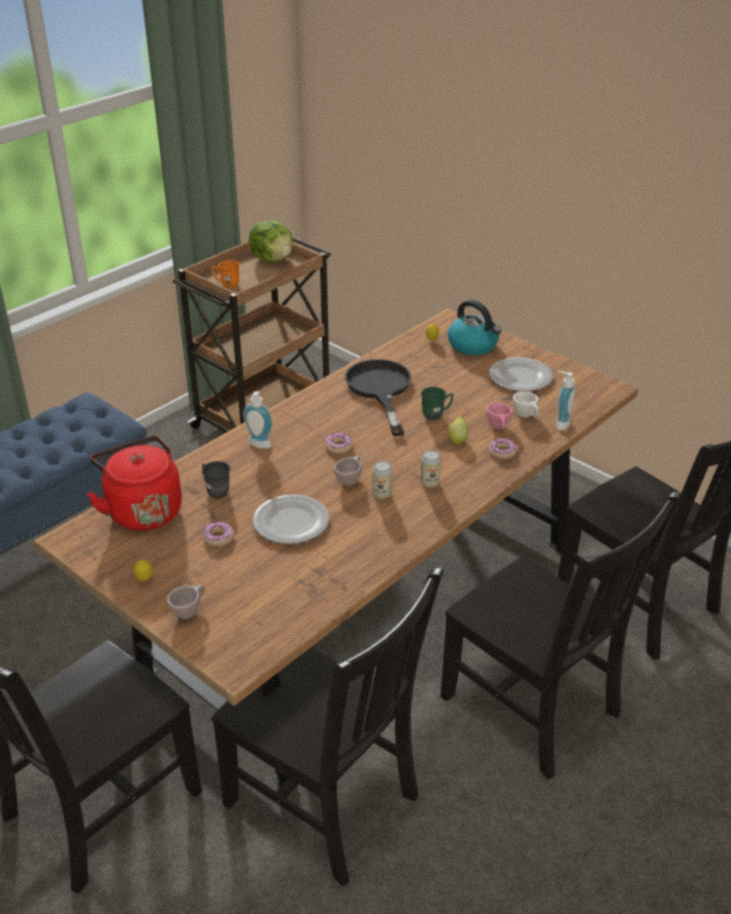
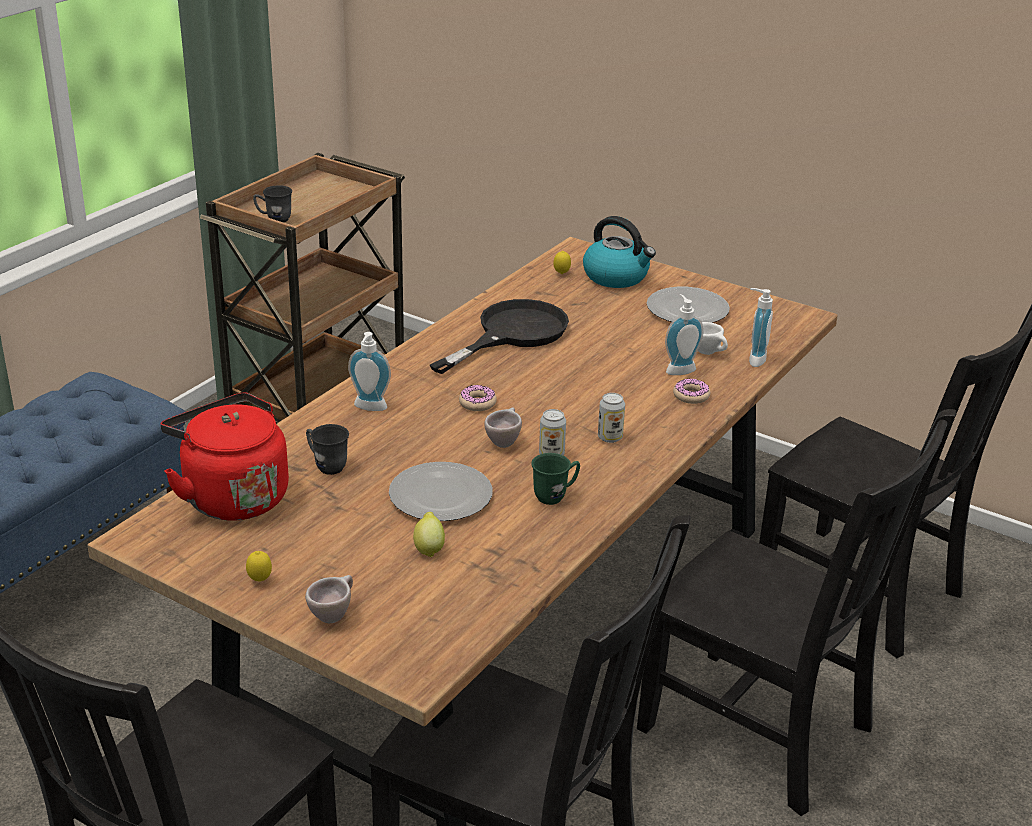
camera: 10 degrees left, 5 degrees down
donut [202,522,234,546] -> none
orange mug [211,260,240,288] -> grey mug [253,185,292,222]
lettuce [249,220,293,262] -> none
black frying pan [345,359,411,436] -> black frying pan turned 60 degrees clockwise [430,299,569,374]
green mug [421,387,454,420] -> green mug moved to [531,453,580,505]
lemon [448,417,468,445] -> lemon moved to [413,512,445,558]
pink cup [486,403,513,429] -> soap dispenser [665,294,704,375]

